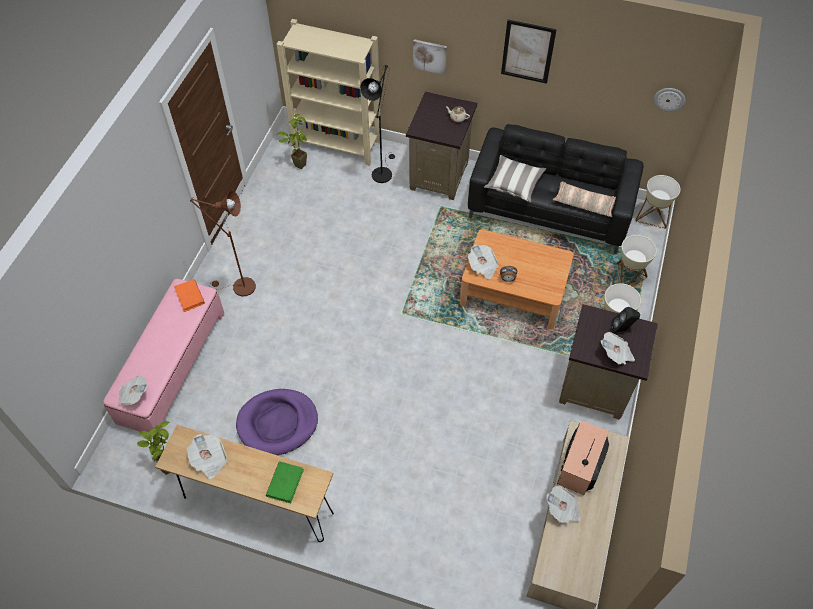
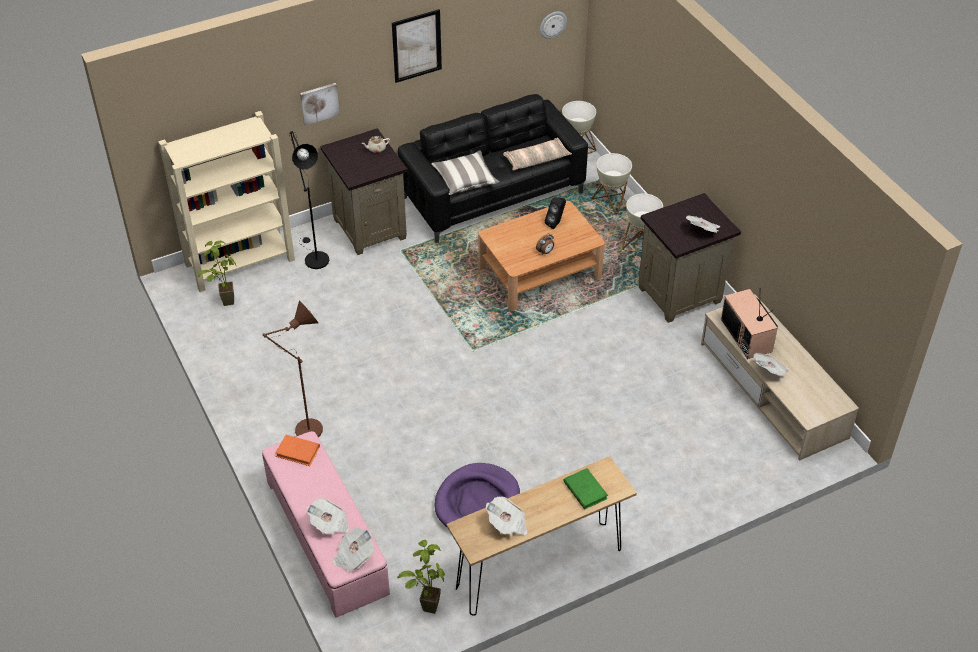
camera: 45 degrees left, 10 degrees down
newspaper [468,245,499,279] -> newspaper moved to [307,498,349,535]
black speaker [611,307,640,333] -> black speaker moved to [545,197,566,229]

